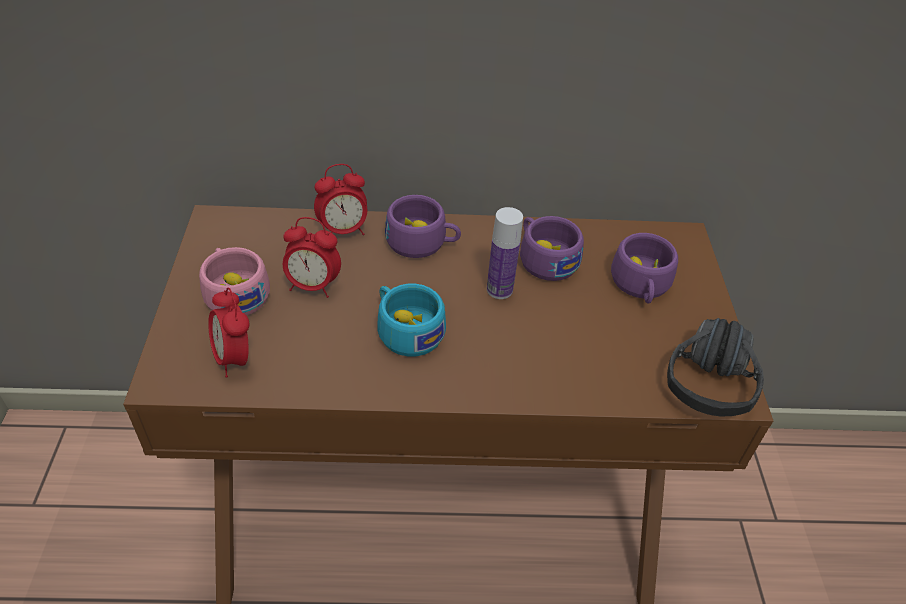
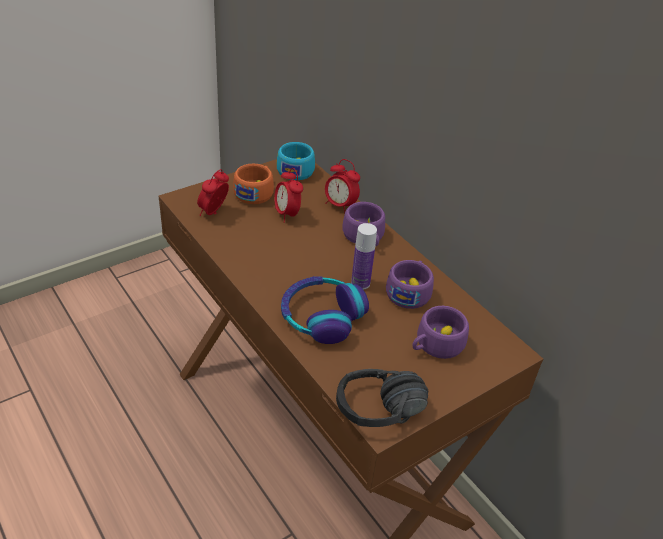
camera: 55 degrees right, 5 degrees down
pink cup [199,247,270,316] -> orange cup [233,164,274,204]
turquoise cup [378,284,446,356] -> turquoise cup moved to [276,142,315,180]
none -> headphones [281,276,369,344]

